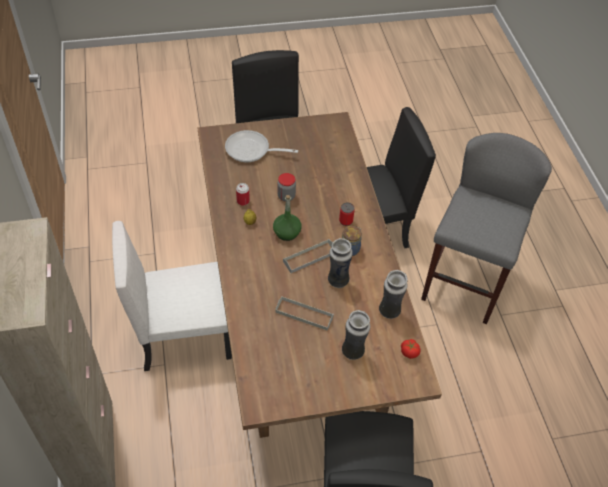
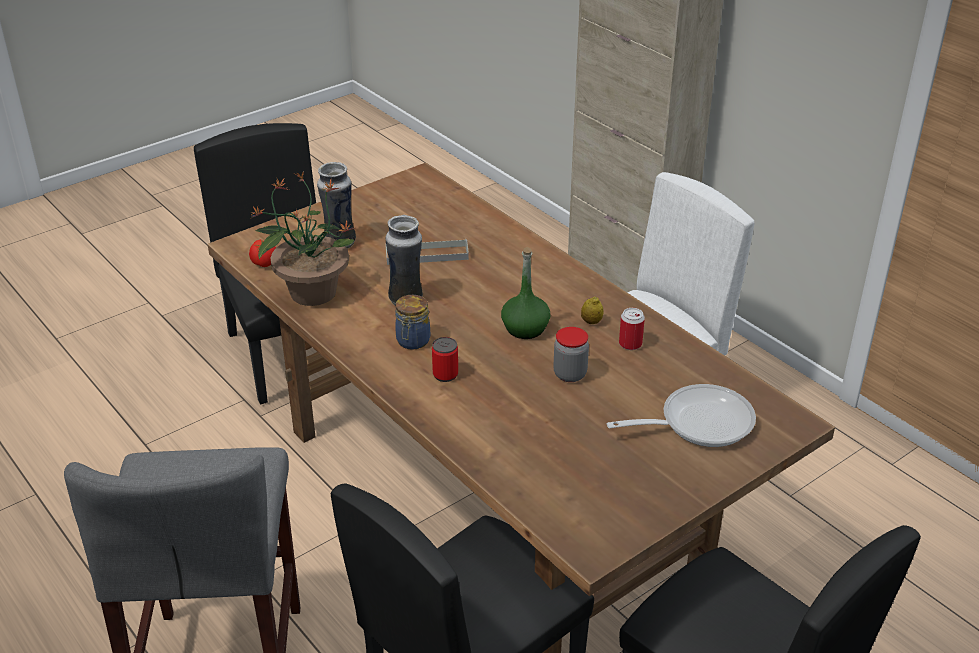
camera: 155 degrees right, 15 degrees down
grey tray [283,239,333,273] -> none
vase [379,270,408,319] -> potted plant [250,172,355,306]

